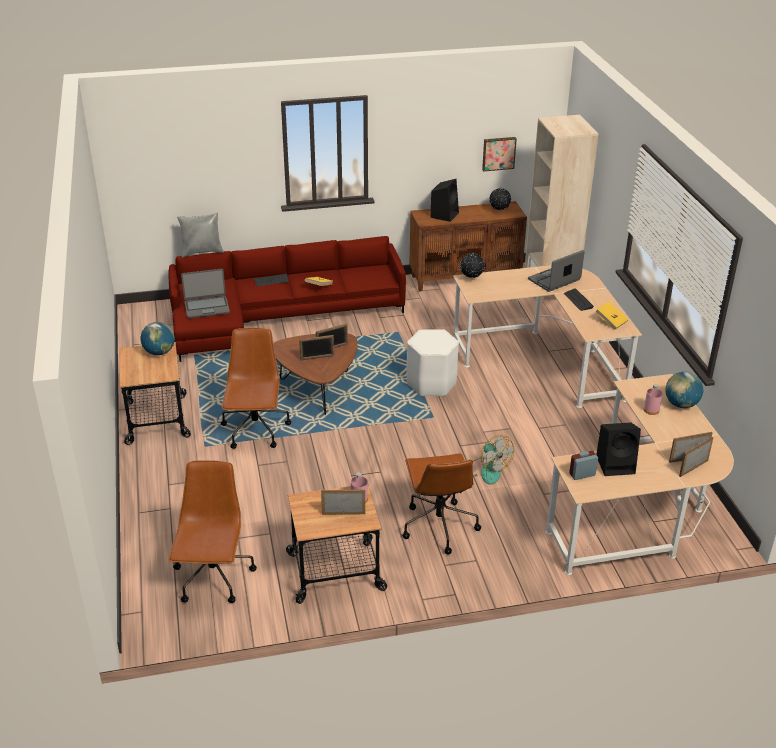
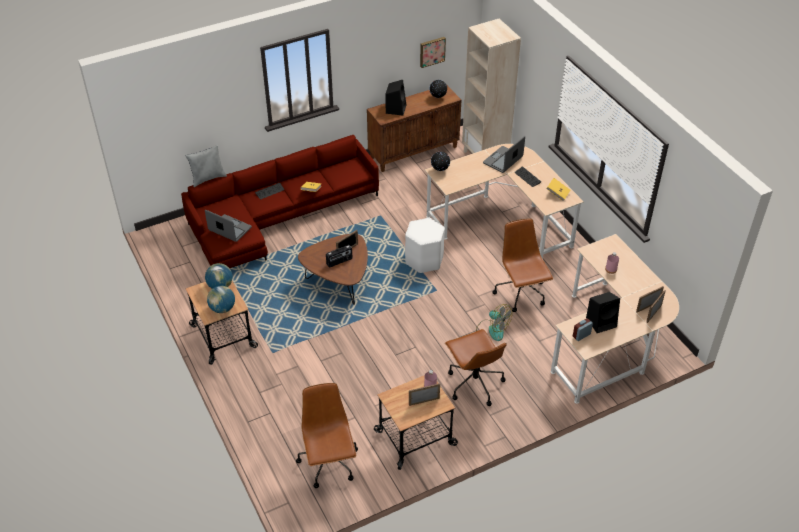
camera: 15 degrees left, 10 degrees up
laptop [181,269,230,318] -> laptop turned 120 degrees counterclockwise [205,210,252,242]
brown office chair [221,328,291,449] -> brown office chair moved to [492,219,553,312]
picture frame [299,335,334,361] -> radio [326,245,353,268]
globe [665,372,703,408] -> globe moved to [207,285,235,313]

